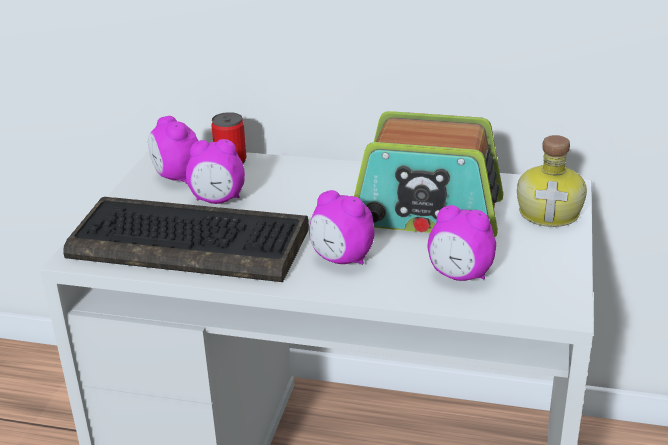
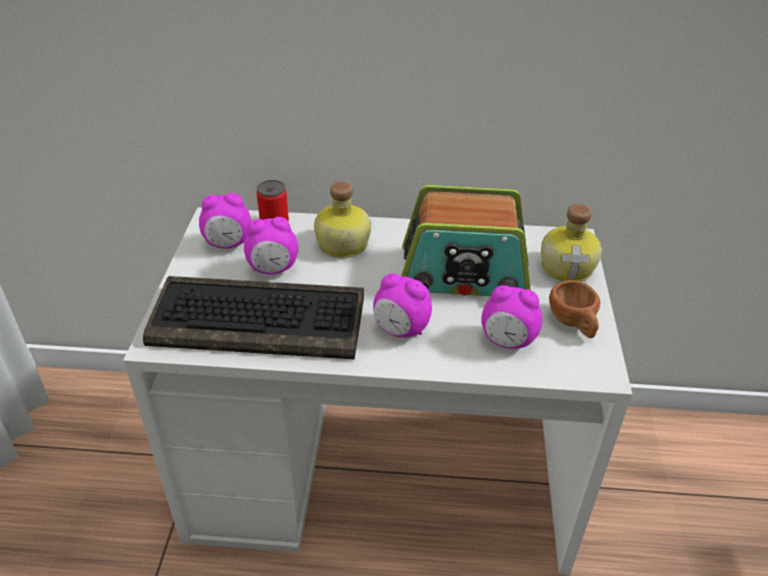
camera: 10 degrees left, 10 degrees up
alarm clock [148,116,198,184] -> alarm clock turned 60 degrees counterclockwise [199,193,251,249]
none -> bottle [314,182,371,258]
none -> brown cup [549,280,600,338]

